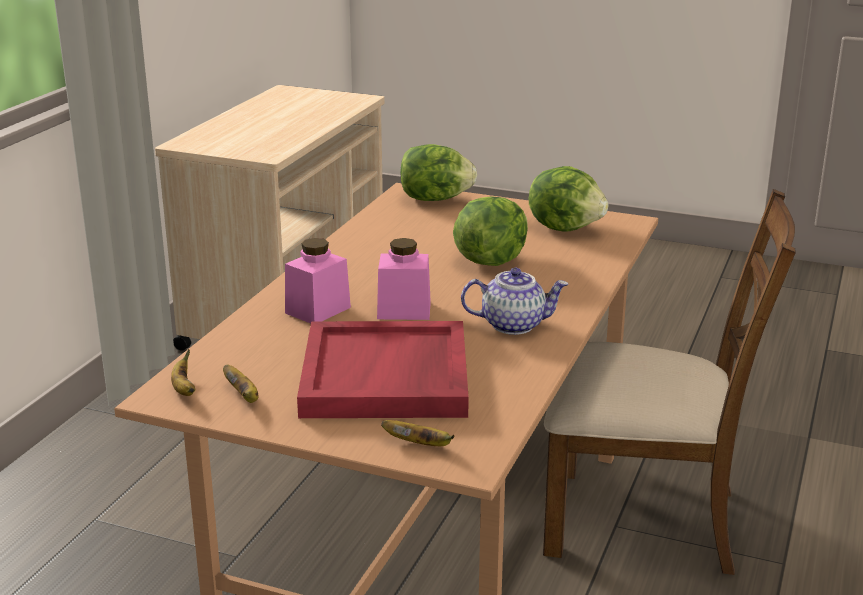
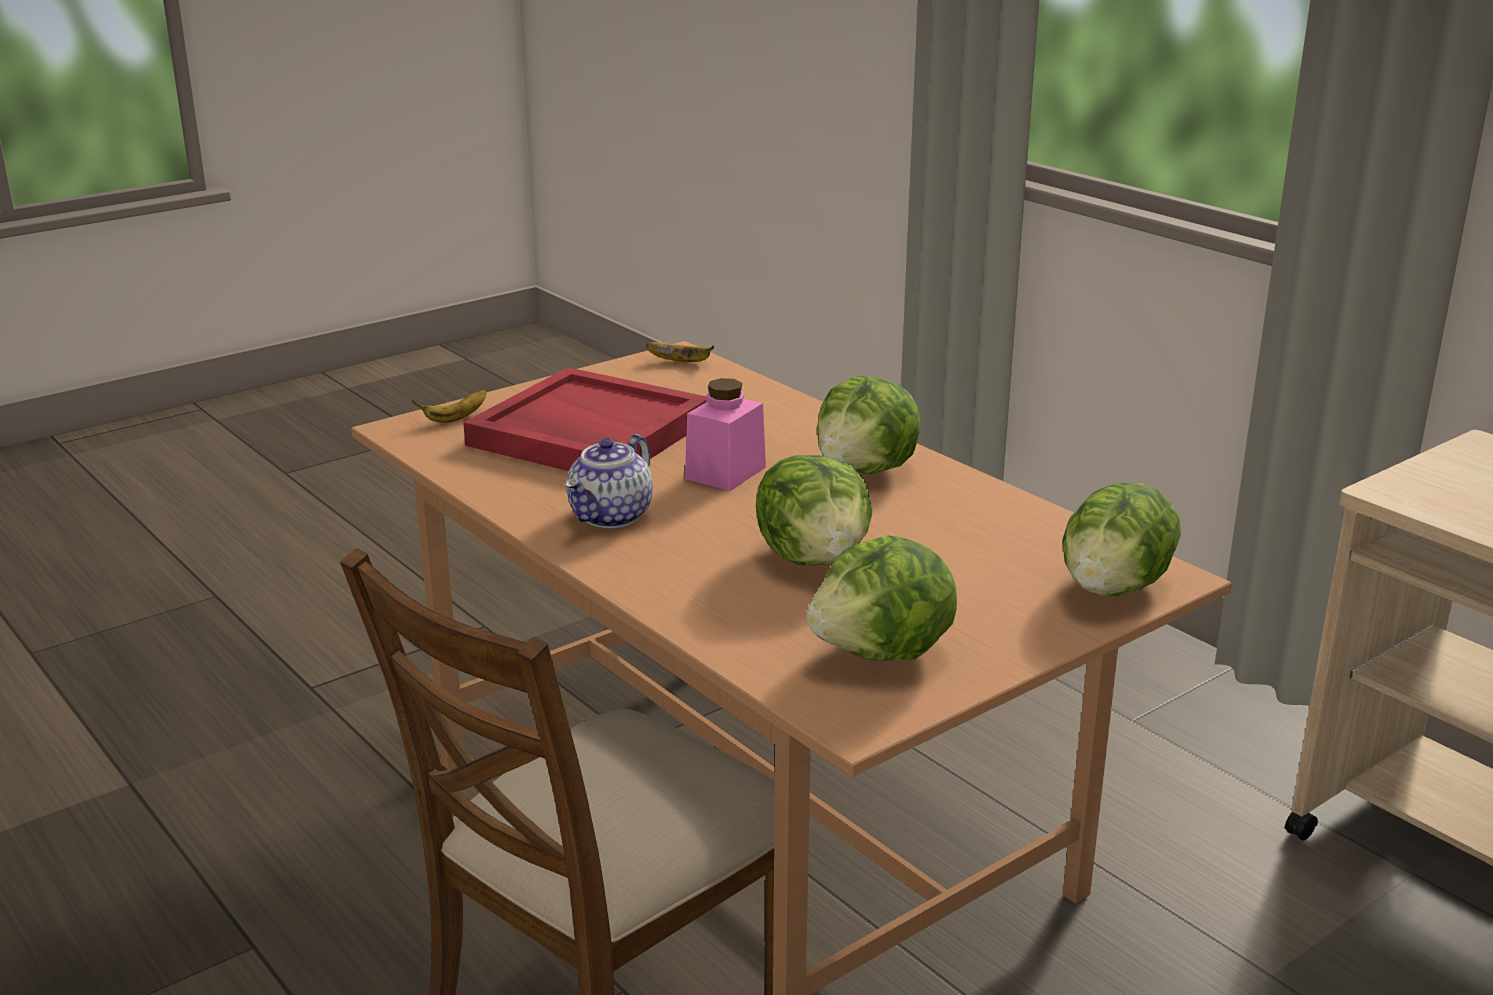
camera: 120 degrees right, 0 degrees up
banana [223,364,258,403] -> none
pink jar [285,238,351,324] -> none
none -> lettuce [817,376,920,474]

